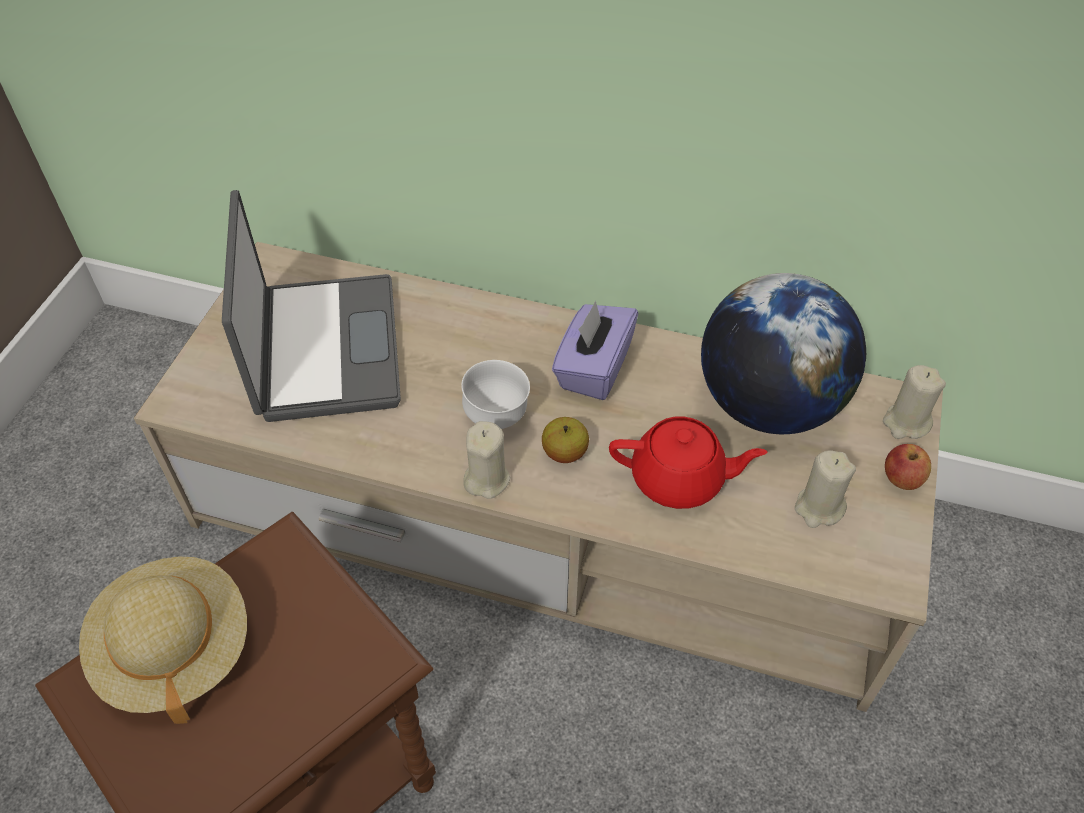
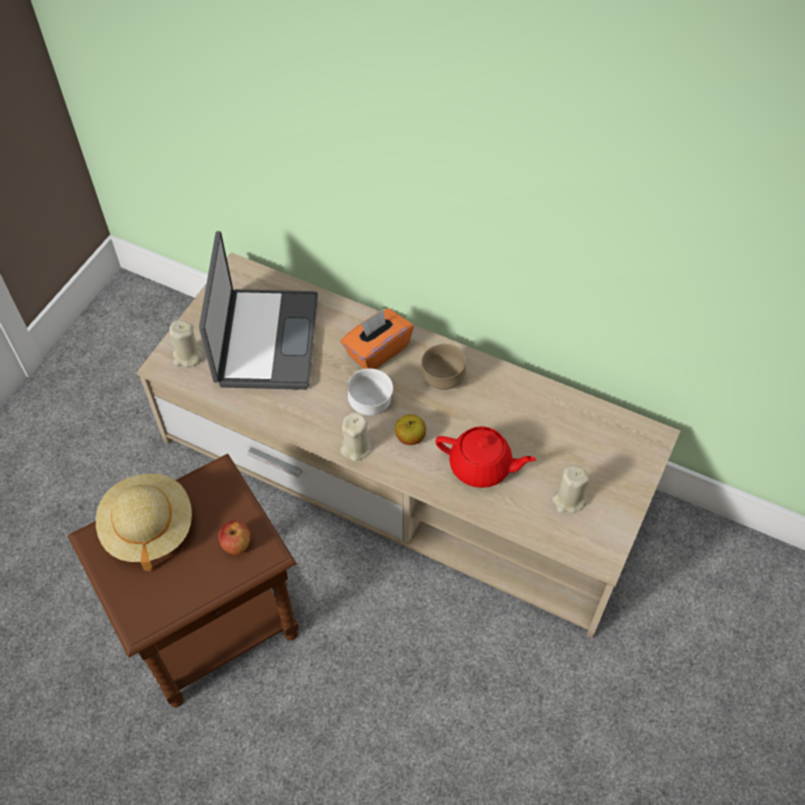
camera: 10 degrees right, 5 degrees up
purple tissue box [552,301,638,400] -> brown bowl [421,344,466,390]
globe [701,273,866,434] -> none
beige candle [883,365,946,439] -> beige candle moved to [169,320,203,367]
apple [885,444,931,490] -> apple moved to [218,521,250,555]
none -> orange tissue box [341,308,414,369]

